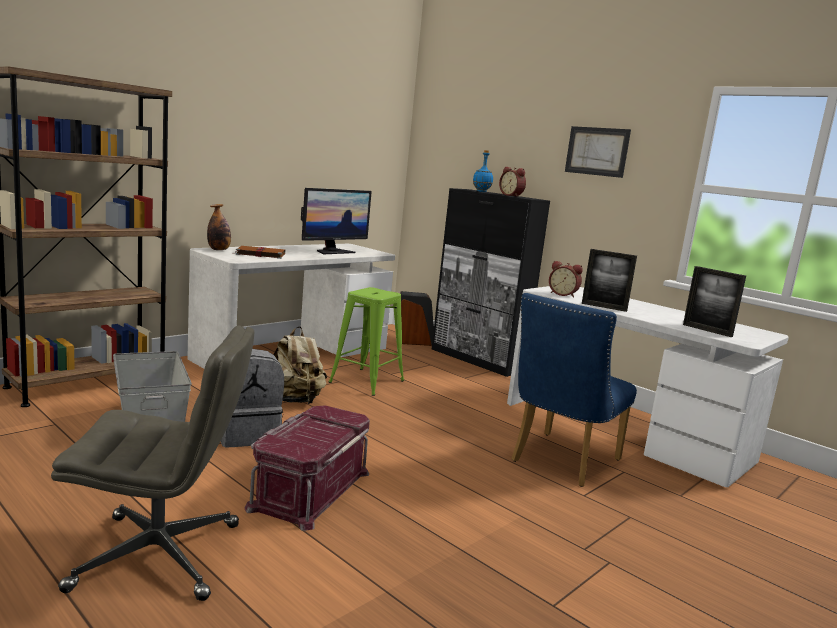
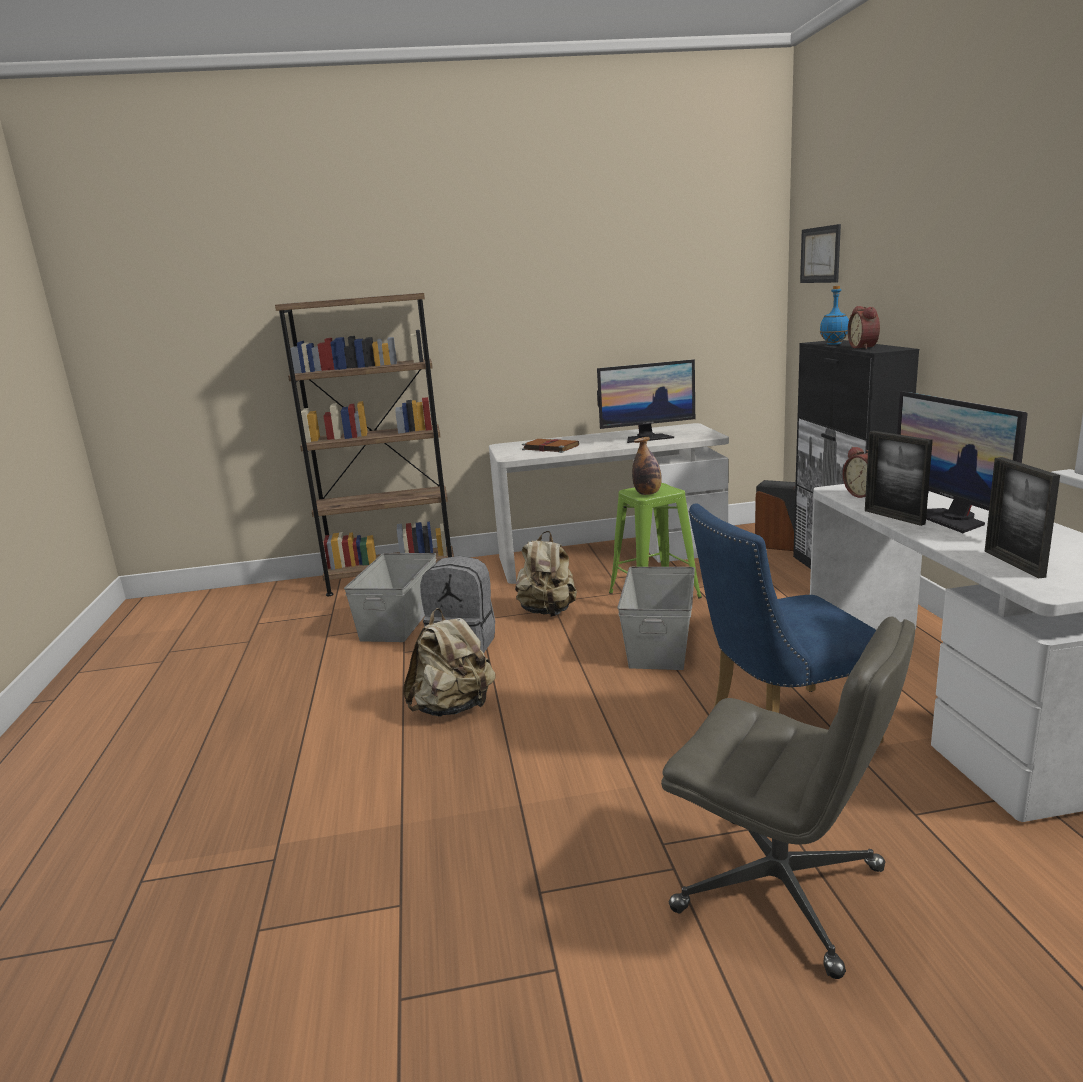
camera: 40 degrees right, 5 degrees up
grey office chair [51,325,254,601] -> grey office chair moved to [661,616,915,979]
bottle [207,204,231,250] -> bottle moved to [632,437,662,495]
red storage box [245,405,370,531] -> beige backpack [403,608,495,717]
picture [565,126,631,178] -> picture moved to [800,224,841,283]
none -> grey storage box [617,567,695,670]
none -> monitor [897,391,1028,533]

